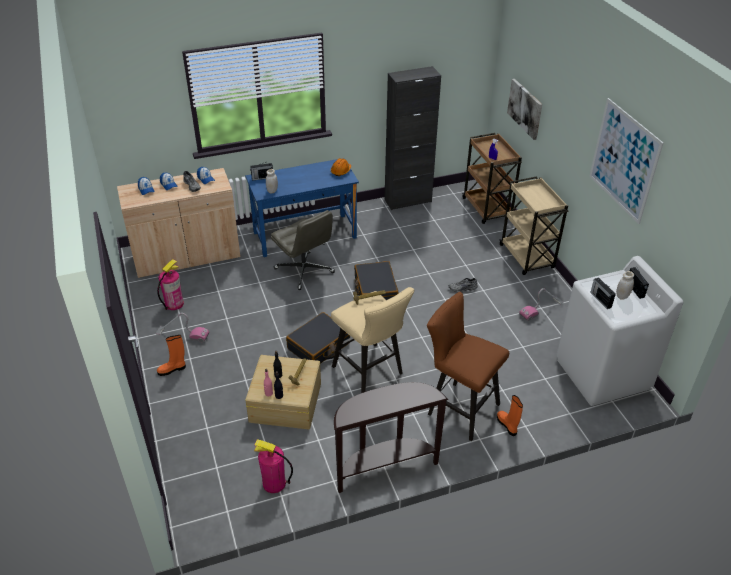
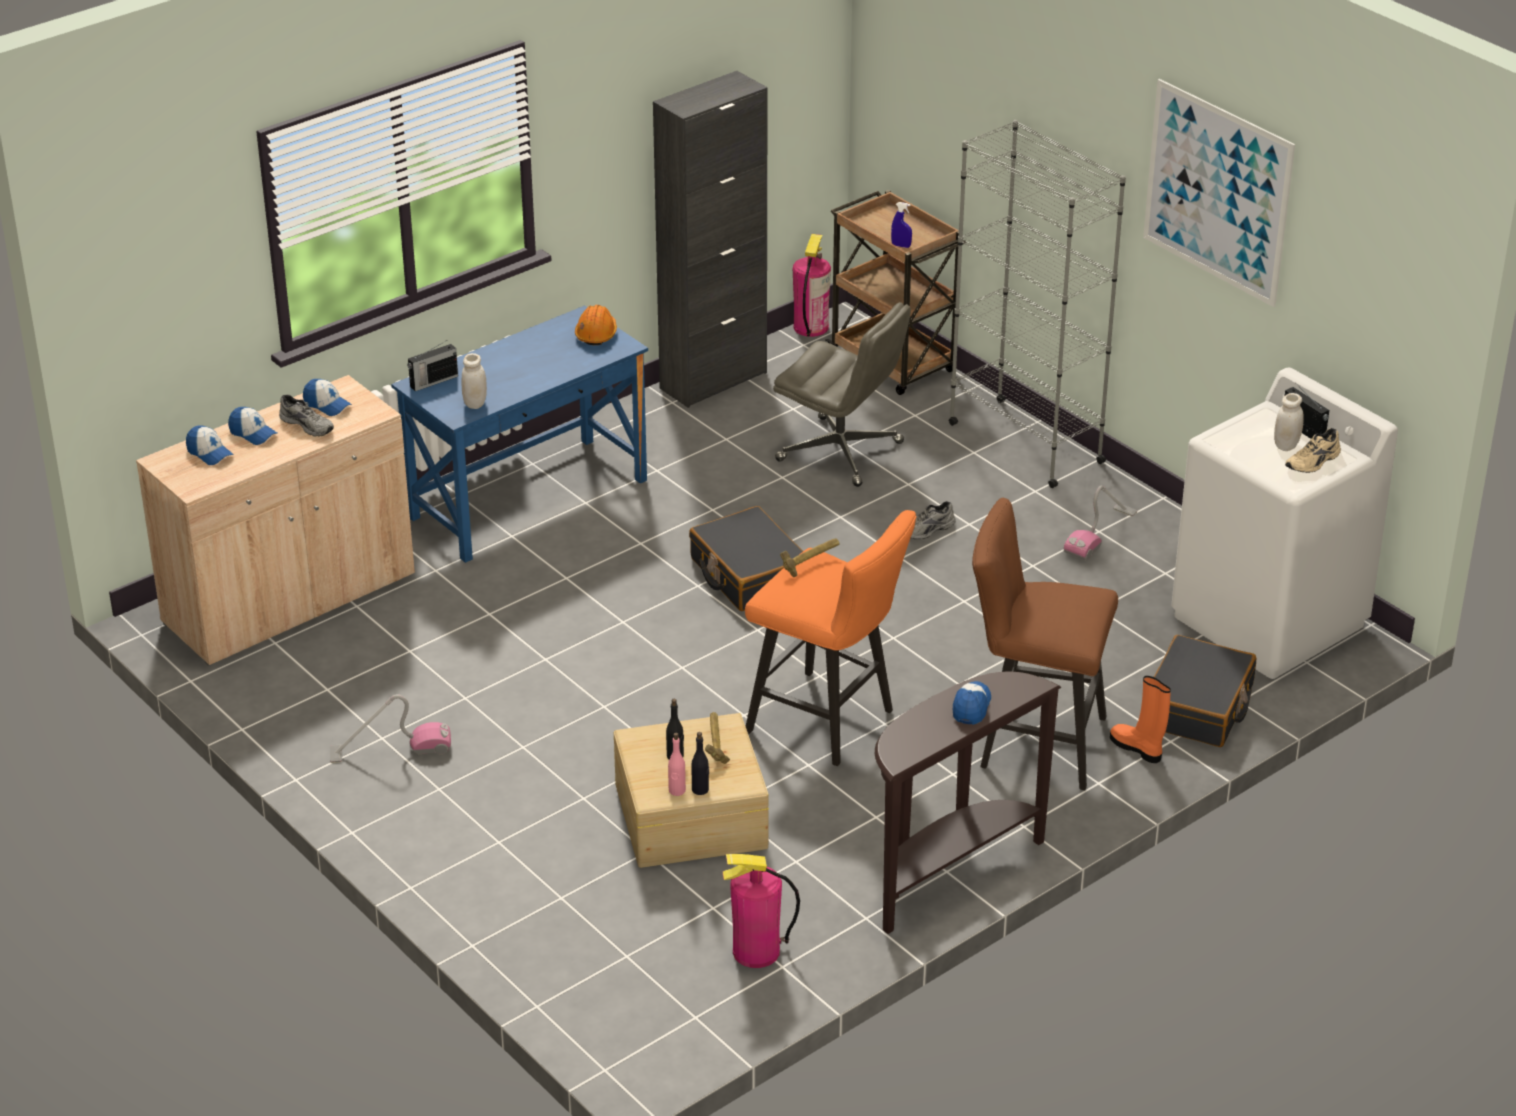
camera: 20 degrees left, 5 degrees down
fire extinguisher [157,259,184,310] -> fire extinguisher moved to [793,234,831,337]
orange boot [157,335,186,376] -> none
grey office chair [271,210,335,290] -> grey office chair moved to [773,302,911,487]
black suitcase [286,312,350,364] -> black suitcase moved to [1154,635,1256,747]
beige stool [331,287,414,393] -> orange stool [745,510,917,766]
beige cart [499,176,568,275] -> grey bookcase [949,120,1126,488]
picture [507,79,542,140] -> none
radio [590,277,616,309] -> none
none -> cap [953,681,991,725]
none -> beige shoe [1285,428,1341,473]

